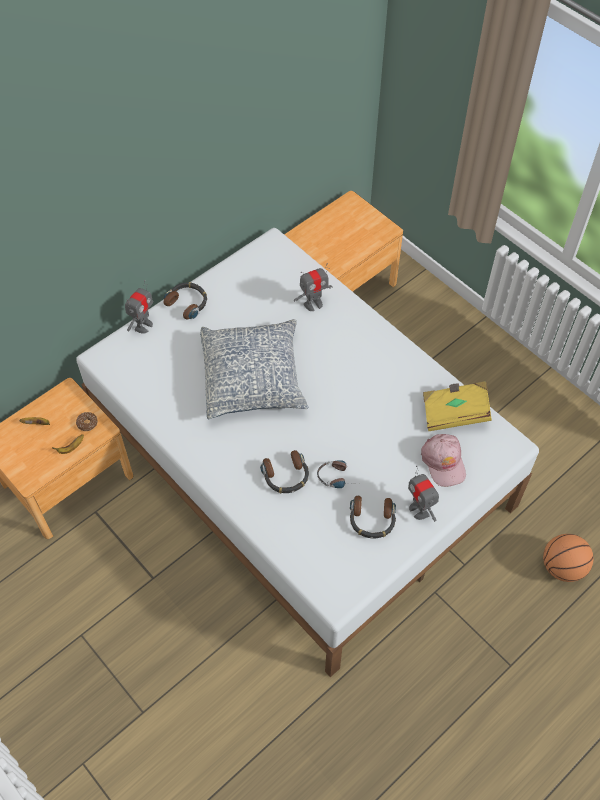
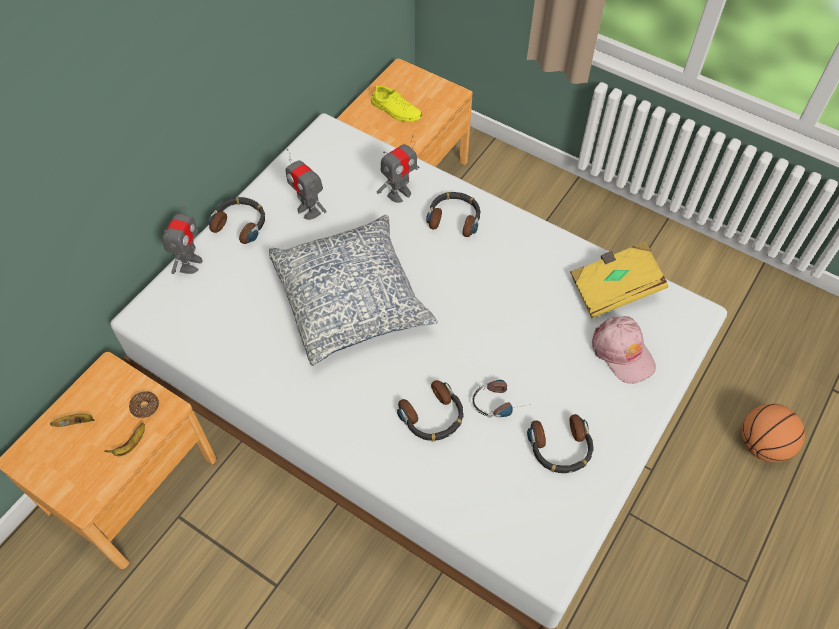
camera: 15 degrees left, 0 degrees up
toy robot [408,466,439,522] -> toy robot moved to [286,149,326,220]
none -> yellow shoe [371,84,422,122]
none -> headphones [426,192,480,237]

